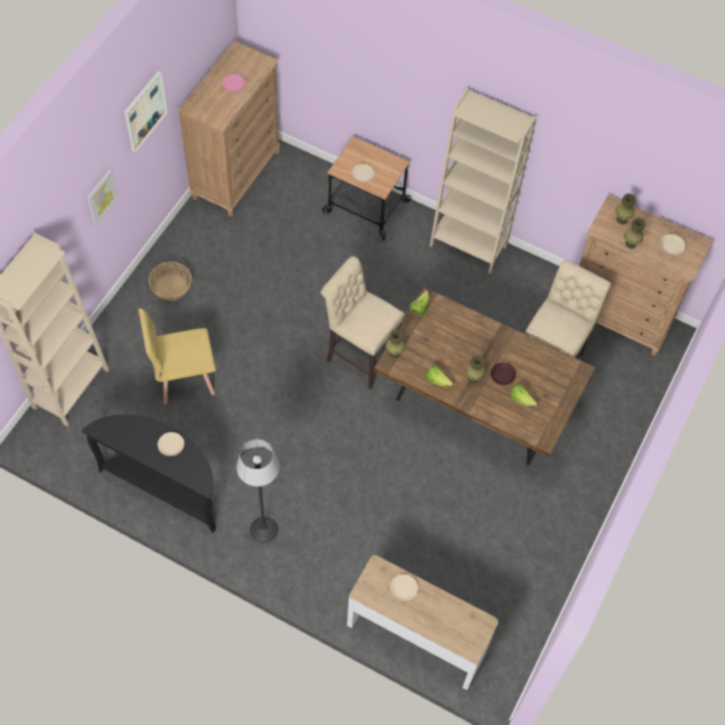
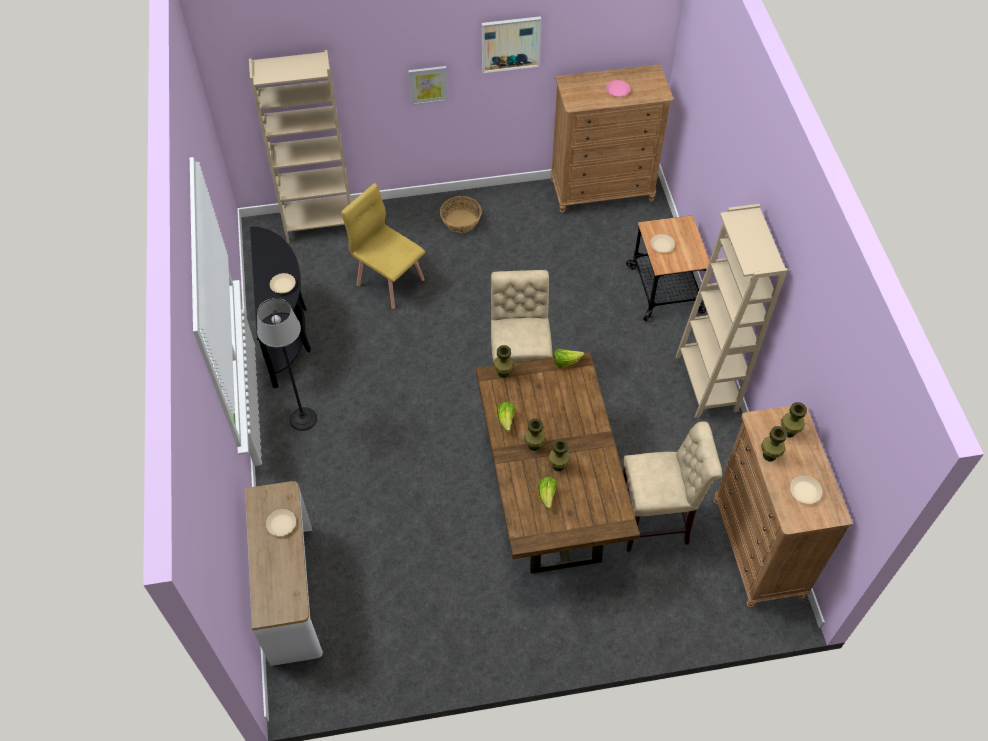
camera: 55 degrees right, 5 degrees down
brown plate [491,363,516,385] -> green vase [548,439,570,471]

